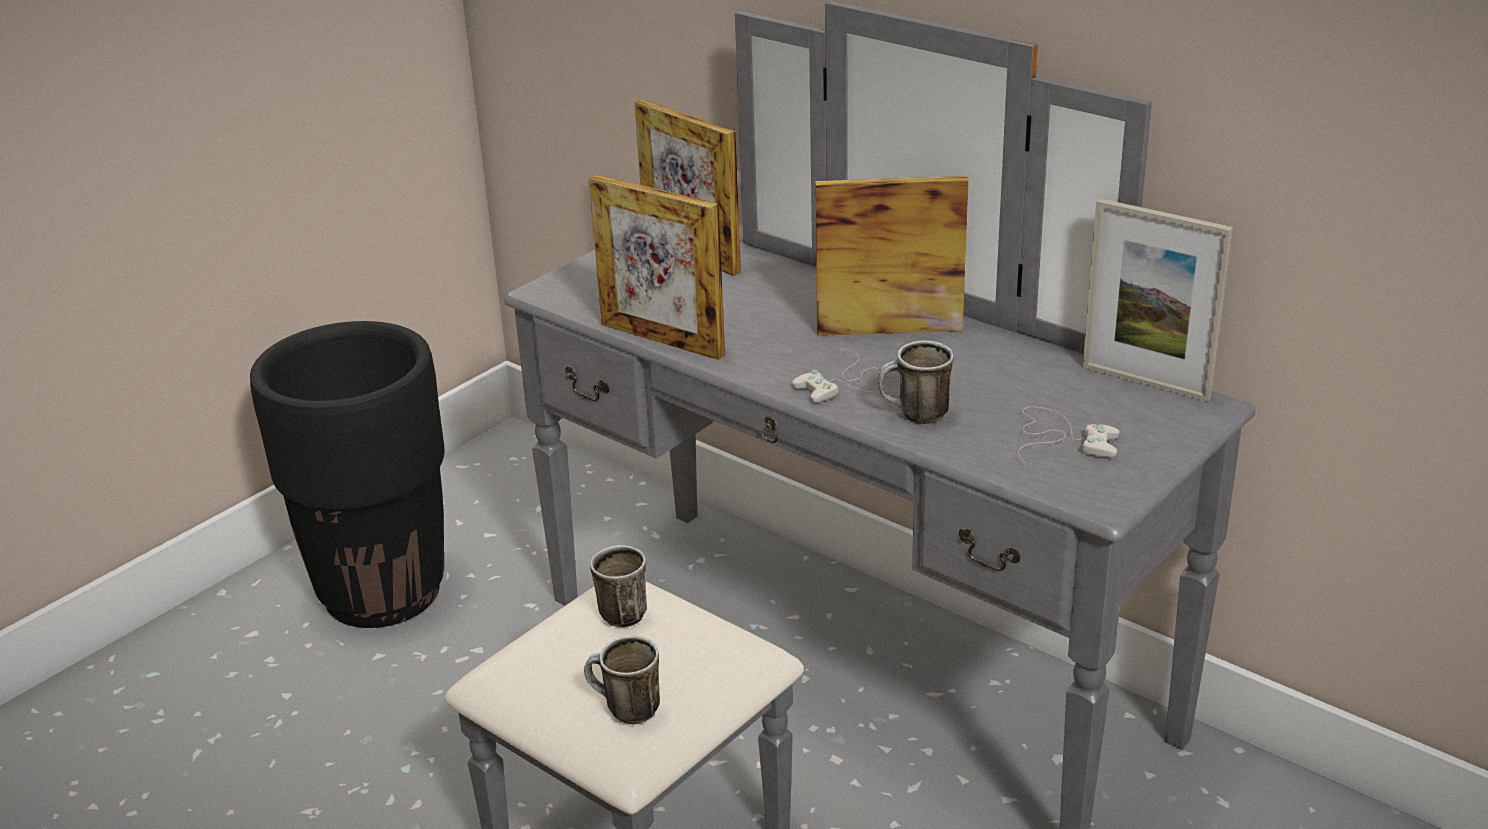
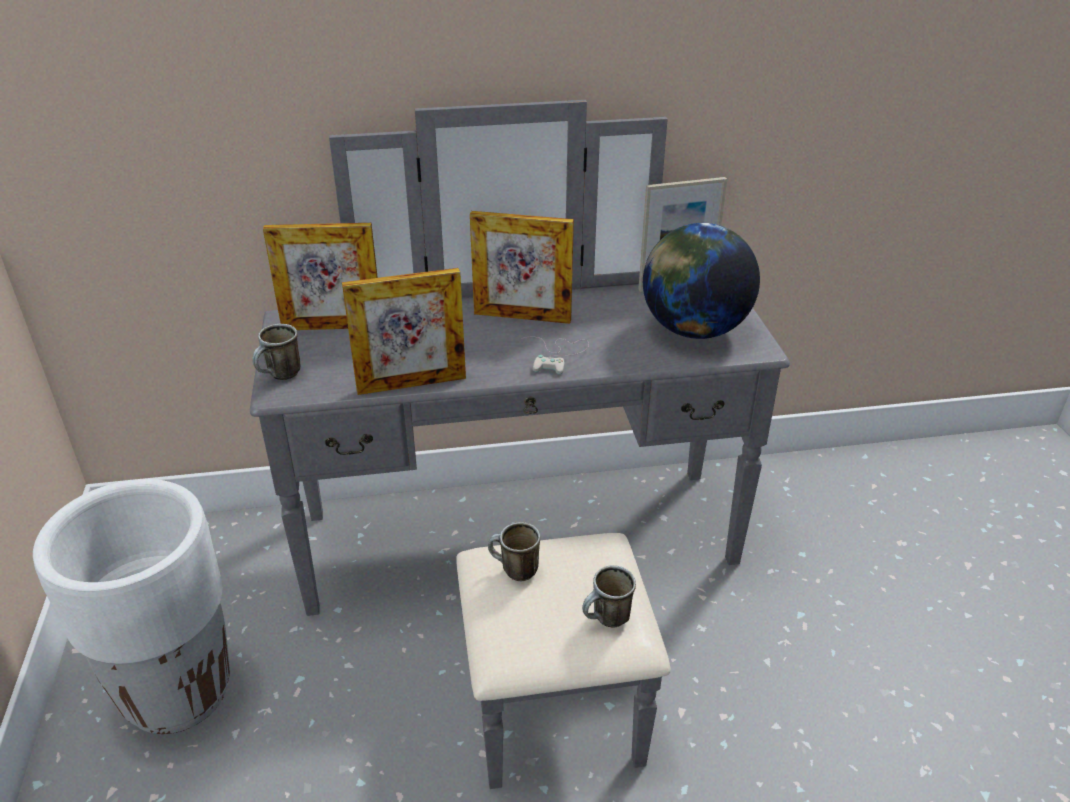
camera: 50 degrees left, 5 degrees up
black planter [250,321,444,628] -> white planter [33,479,230,734]
picture frame [815,176,969,335] -> picture frame turned 120 degrees counterclockwise [470,211,574,324]
mug [878,341,954,424] -> mug moved to [252,324,300,380]
white game controller [1018,407,1120,463] -> globe [643,223,760,339]

